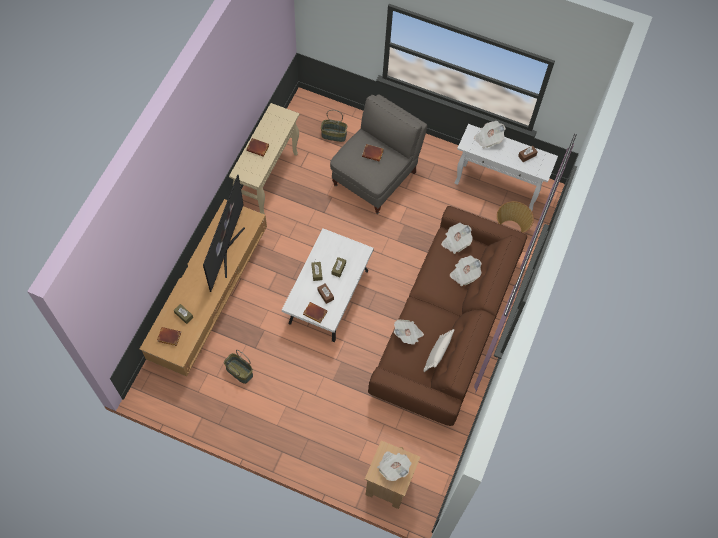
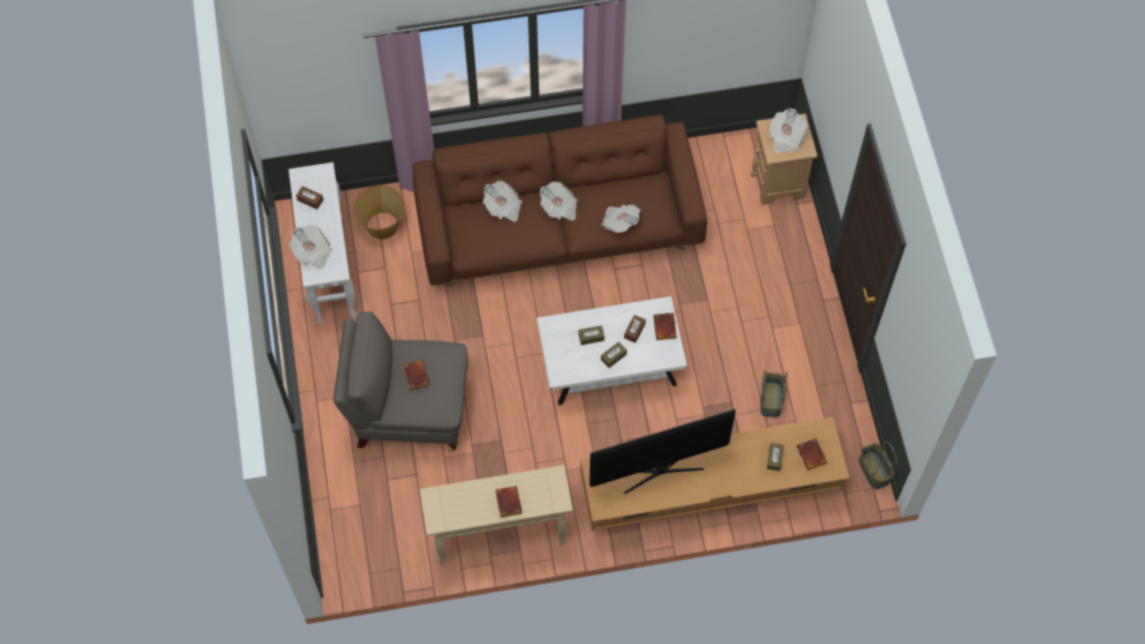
camera: 120 degrees left, 0 degrees up
basket [321,110,347,142] -> basket moved to [859,441,897,489]
white pillow [424,329,454,372] -> none
newspaper [441,223,473,254] -> newspaper moved to [540,182,577,221]

